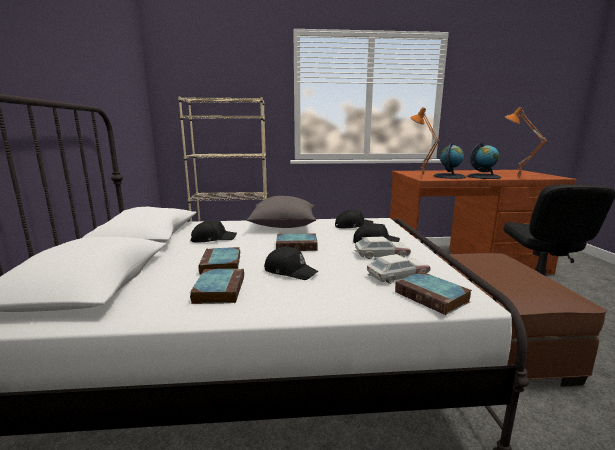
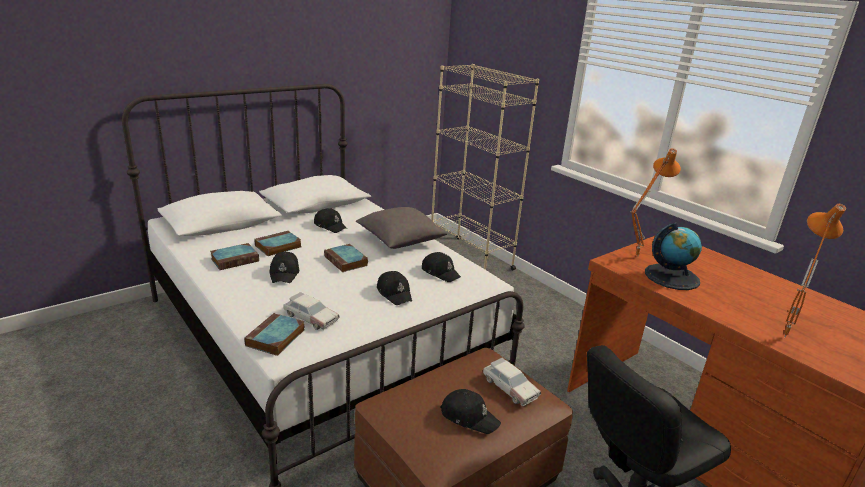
camera: 55 degrees right, 10 degrees up
toy car [354,237,411,259] -> toy car moved to [483,358,541,406]
globe [467,142,501,179] -> none
none -> black cap [440,389,501,434]

